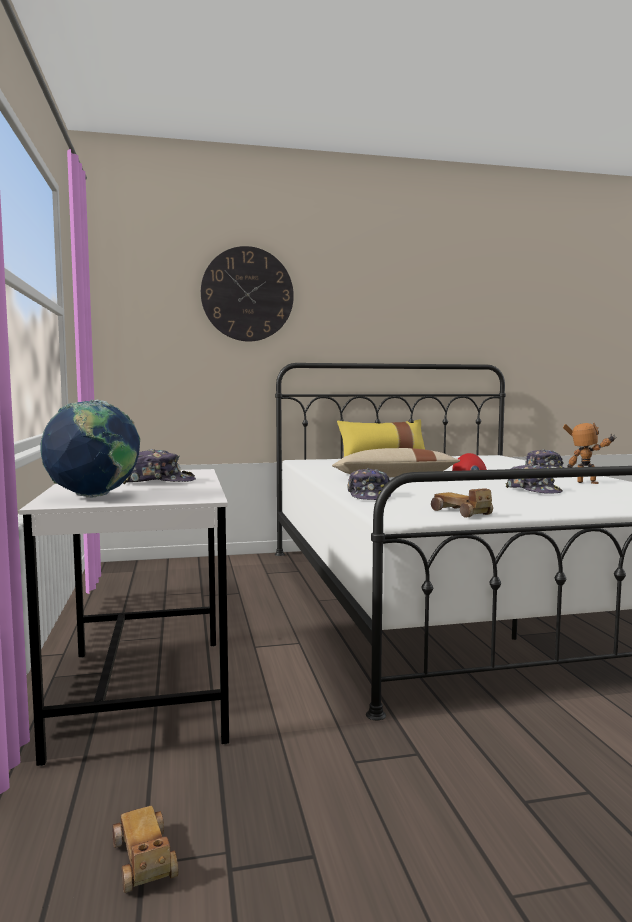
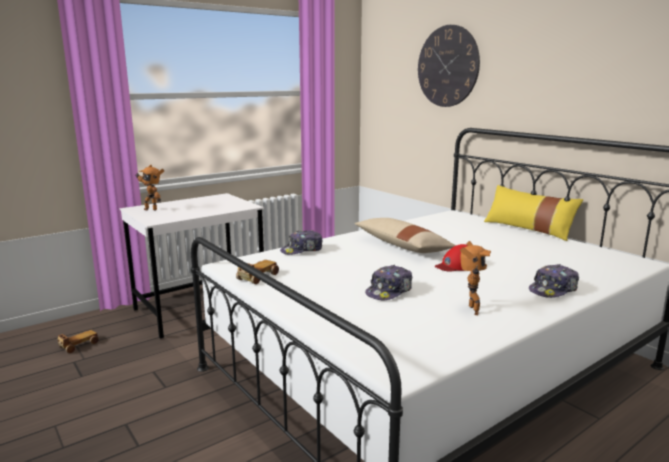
camera: 65 degrees right, 10 degrees up
globe [40,400,140,498] -> toy robot [136,164,164,211]
cap [123,449,196,484] -> none

